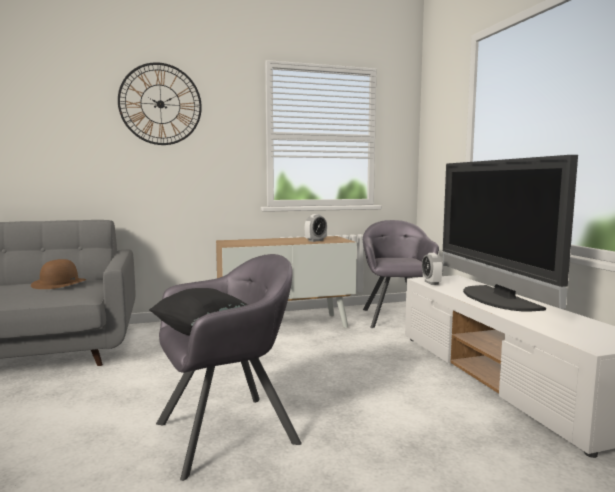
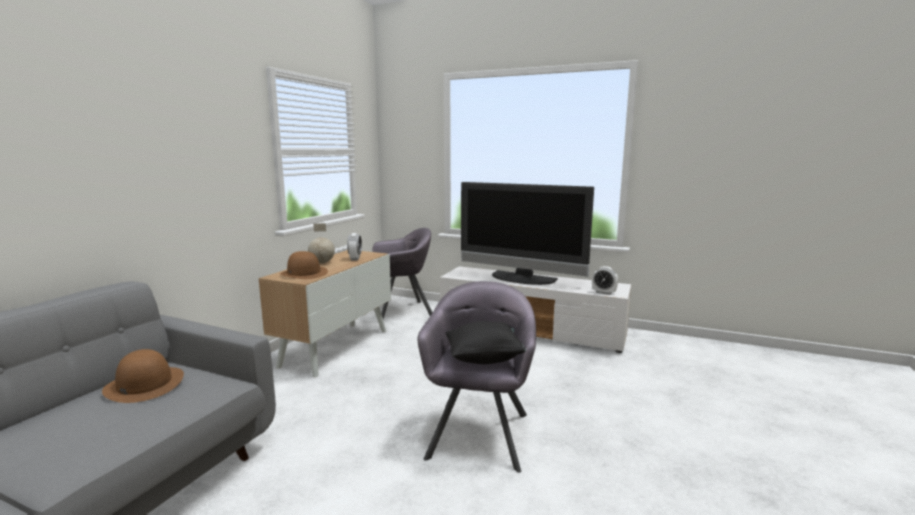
camera: 50 degrees left, 5 degrees up
wall clock [118,62,202,145] -> none
grey armchair [363,220,439,328] -> grey armchair turned 120 degrees clockwise [372,228,433,324]
alarm clock [422,253,443,285] -> alarm clock moved to [592,266,618,295]
none -> brown hat [280,251,328,279]
none -> globe [308,223,335,263]

